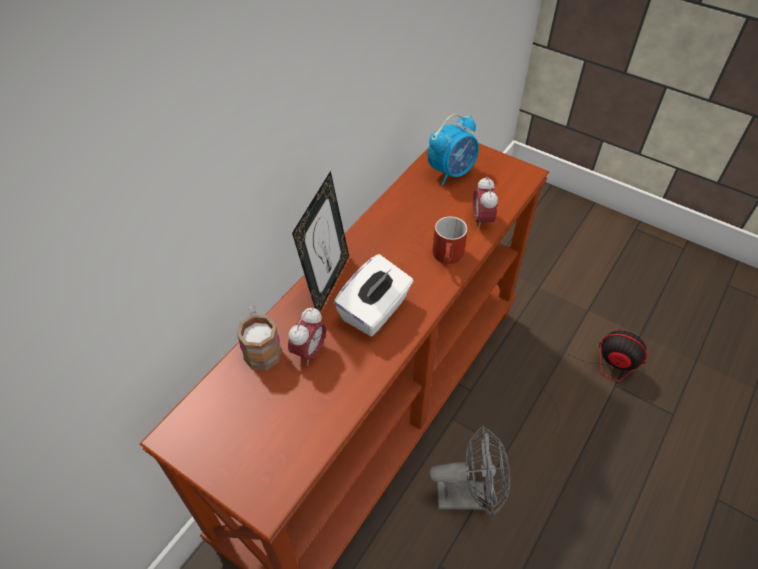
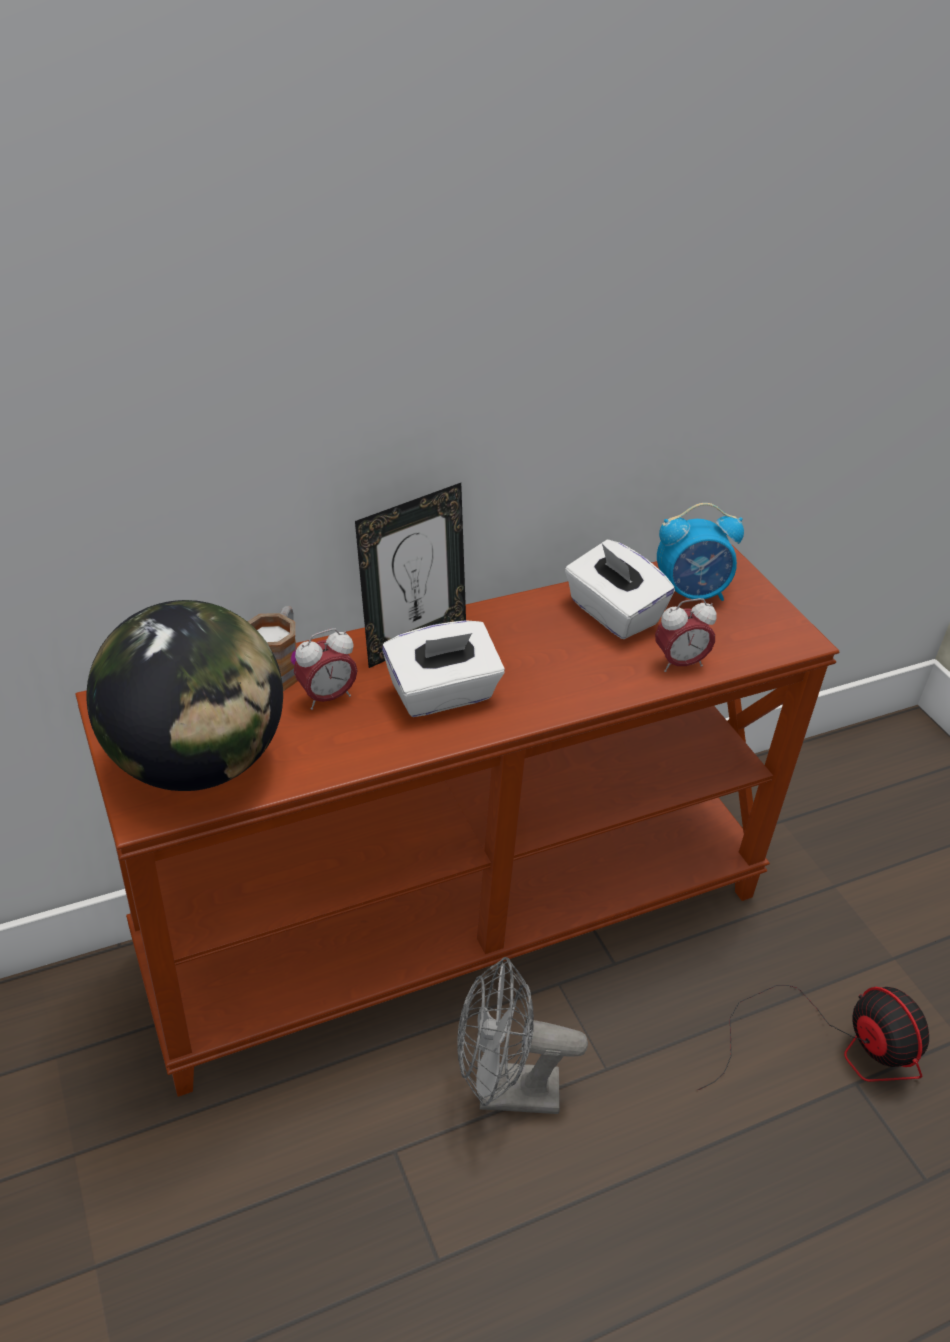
camera: 30 degrees right, 10 degrees down
grey fan [429,425,510,517] -> grey fan turned 150 degrees clockwise [457,957,588,1114]
red mug [433,216,468,264] -> none
alarm clock [473,176,498,230] -> alarm clock turned 135 degrees counterclockwise [655,598,717,672]
none -> globe [86,600,283,791]
none -> white tissue box [565,539,675,639]

